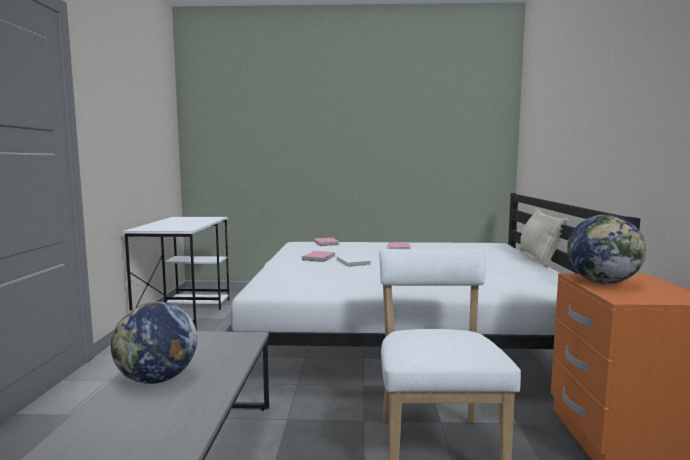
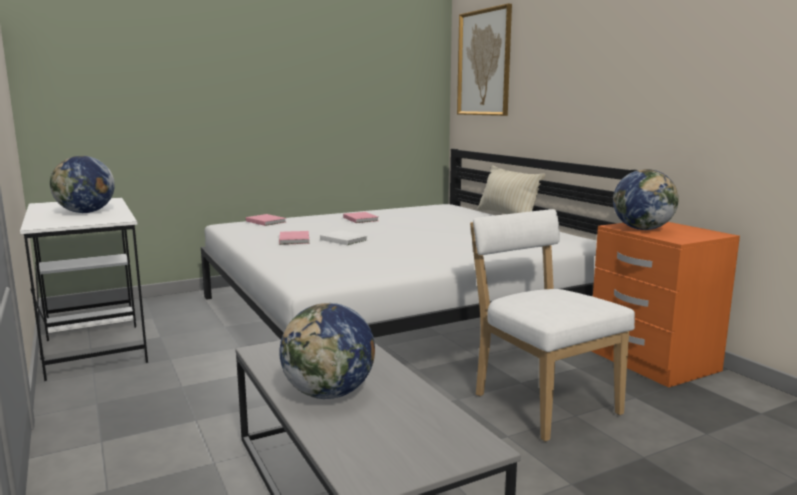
camera: 30 degrees left, 5 degrees up
none -> globe [50,156,115,213]
none -> picture [457,4,512,116]

